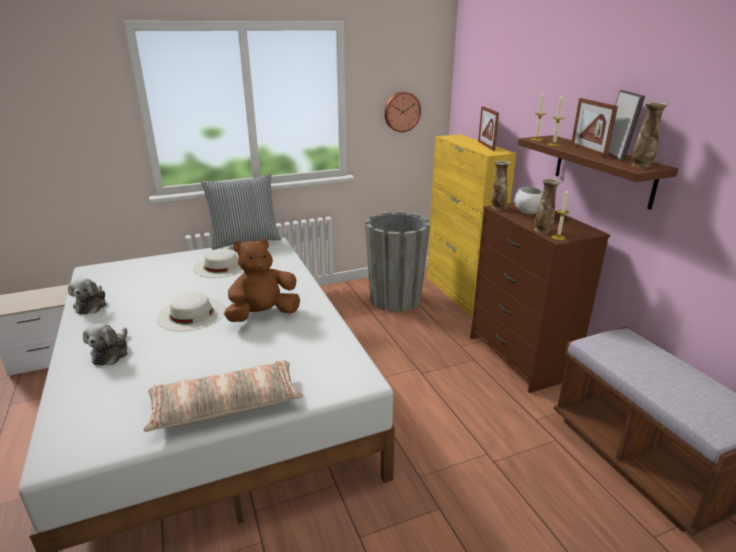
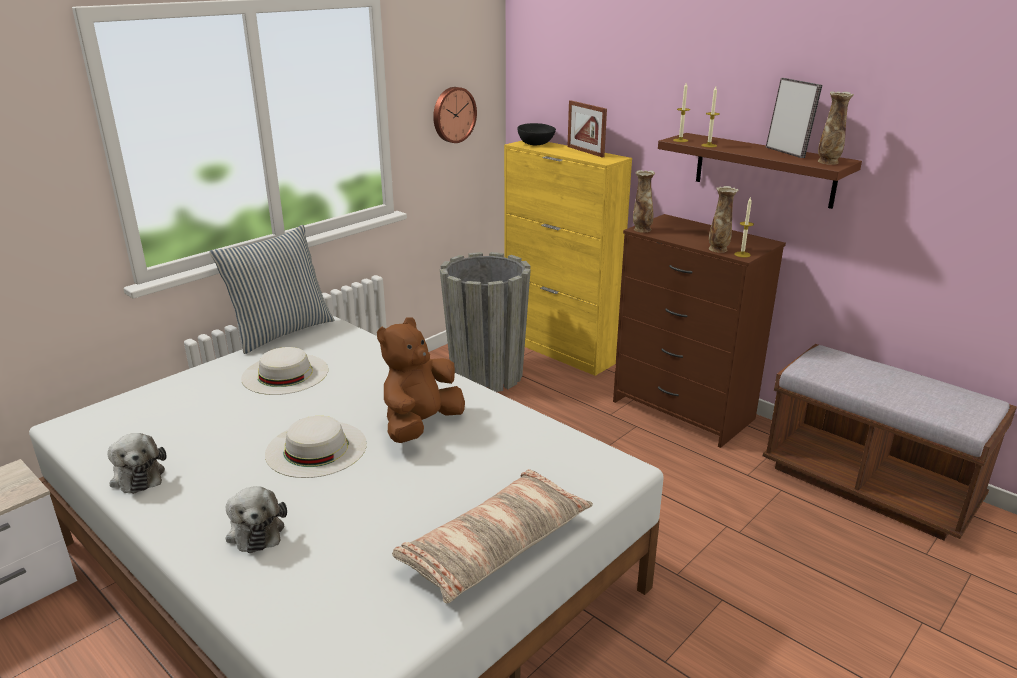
camera: 25 degrees left, 0 degrees up
white bowl [514,187,543,214] -> none
picture frame [571,98,618,158] -> none
none -> black bowl [517,123,556,145]

